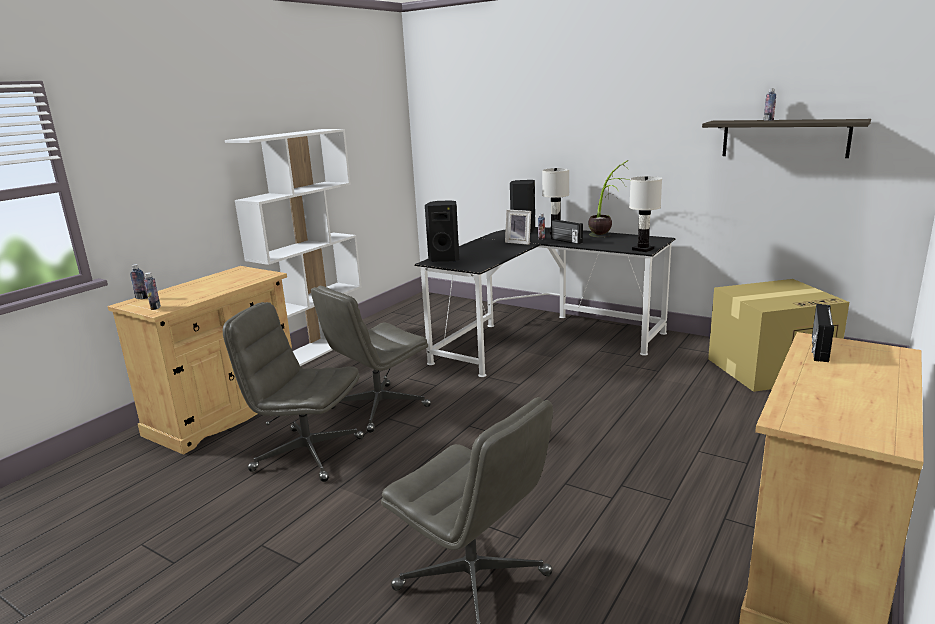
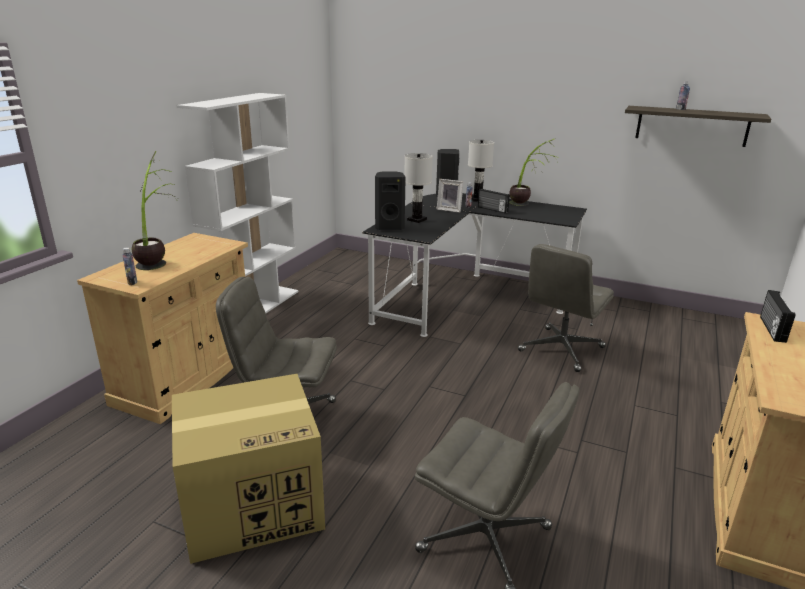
camera: 10 degrees left, 5 degrees up
bottle [130,264,148,299] -> none
grey office chair [311,286,431,433] -> grey office chair moved to [518,244,614,372]
white table lamp [629,176,662,252] -> white table lamp moved to [404,153,433,223]
cardboard box [708,279,849,392] -> cardboard box moved to [172,374,325,564]
none -> potted plant [132,151,177,270]

